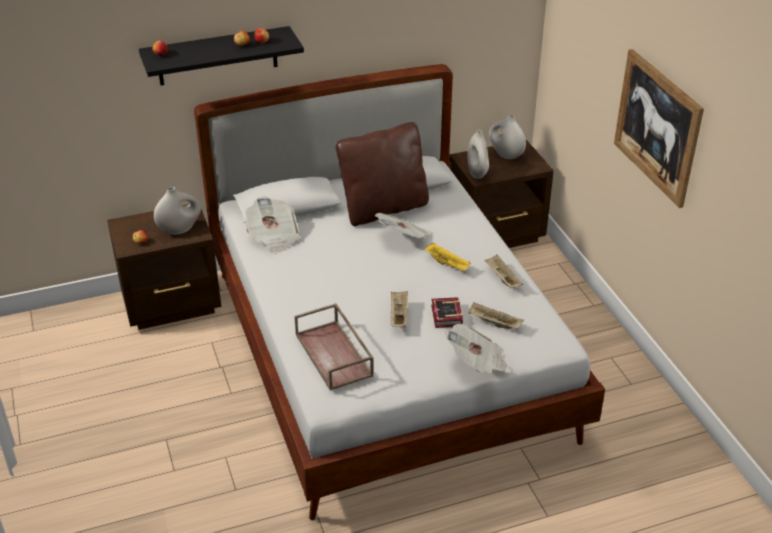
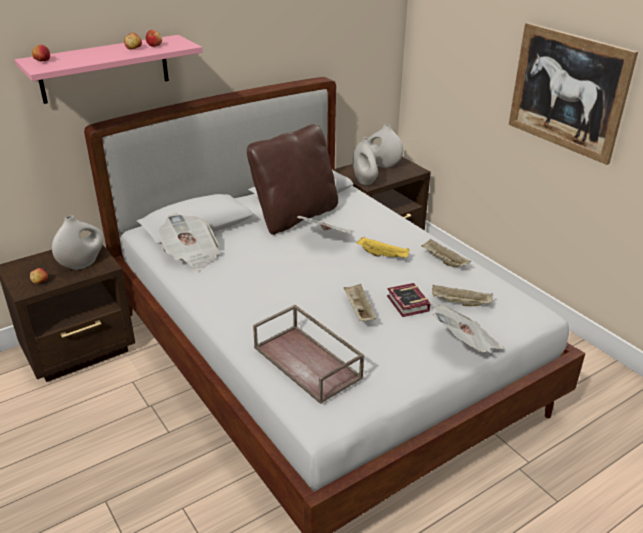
camera: 15 degrees left, 5 degrees down
black shelf [139,26,304,85] -> pink shelf [15,35,202,104]

